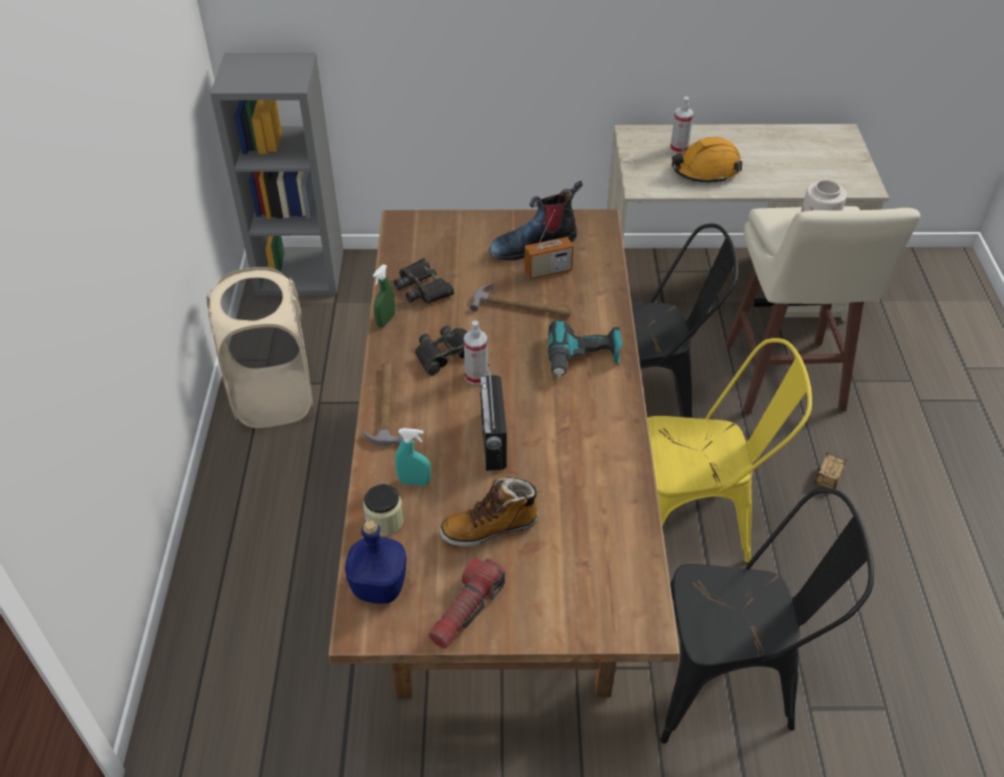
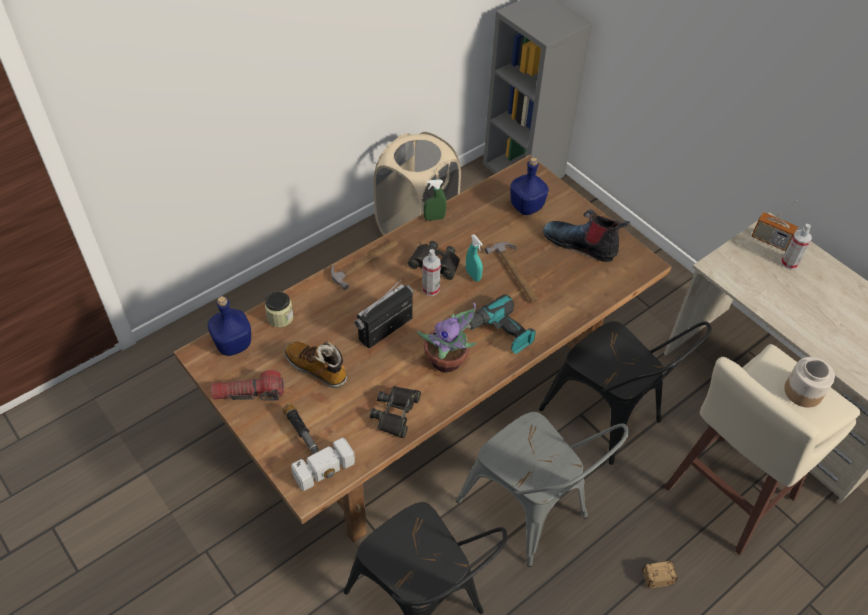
camera: 50 degrees right, 5 degrees up
black binoculars [394,258,454,304] -> black binoculars moved to [370,386,421,438]
turquoise spray bottle [395,428,431,486] -> turquoise spray bottle moved to [466,234,483,282]
radio [524,210,573,279] -> radio moved to [752,201,798,251]
yellow chair [647,338,812,564] -> grey chair [456,412,629,567]
orange hard hat [672,137,742,184] -> none
none -> hammer [283,404,355,491]
none -> potted plant [417,303,476,373]
none -> blue bottle [510,157,549,215]

